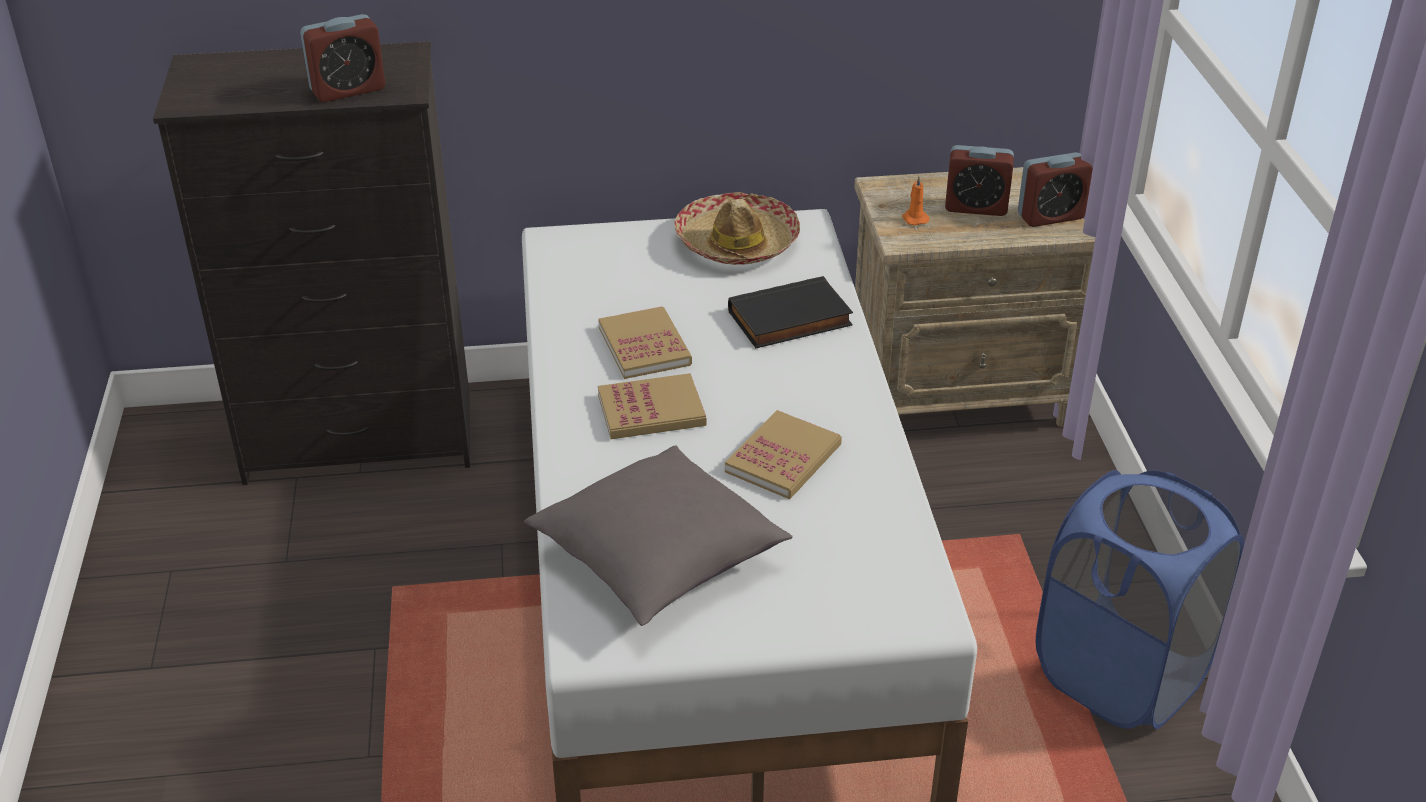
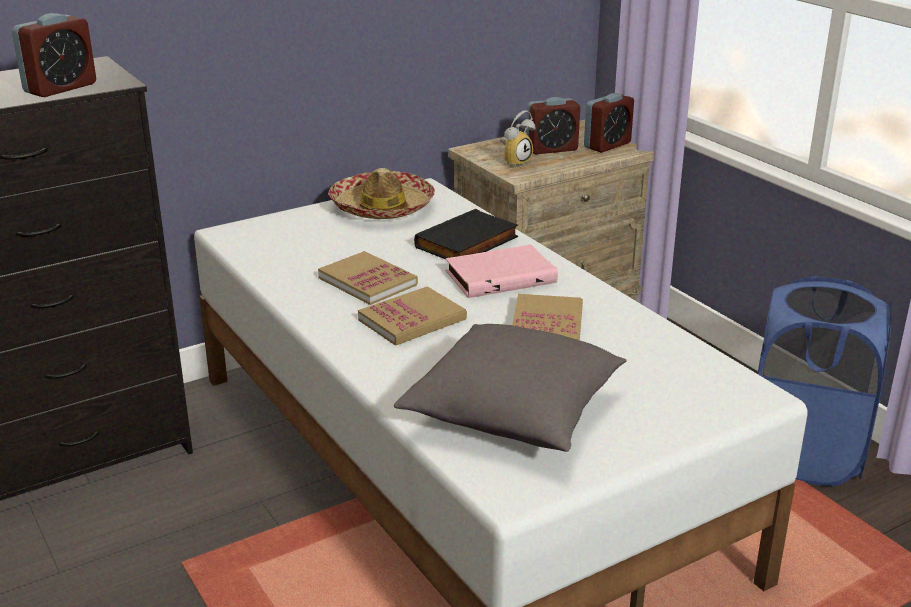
camera: 25 degrees left, 10 degrees down
orange candle [902,176,930,226] -> alarm clock [500,110,536,168]
none -> pink book [446,245,558,298]

